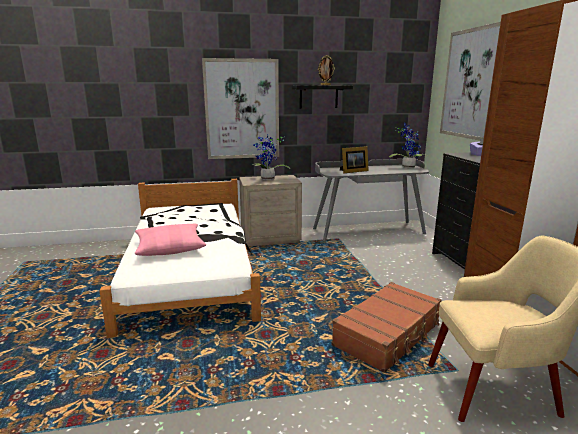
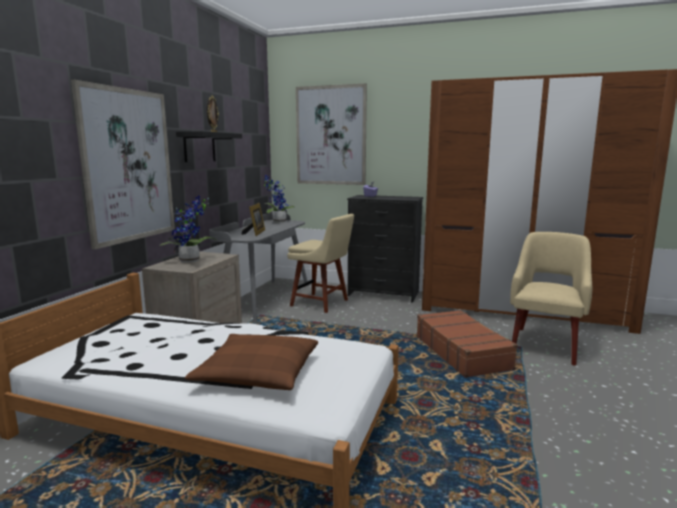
camera: 60 degrees left, 5 degrees down
pink pillow [135,224,206,256] -> brown pillow [185,334,318,390]
none -> beige chair [287,214,354,313]

